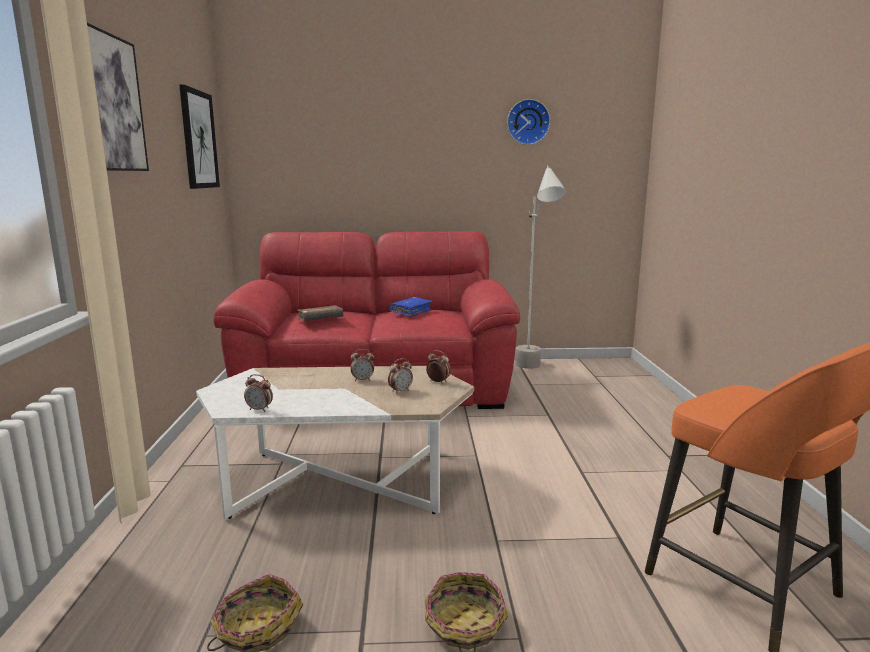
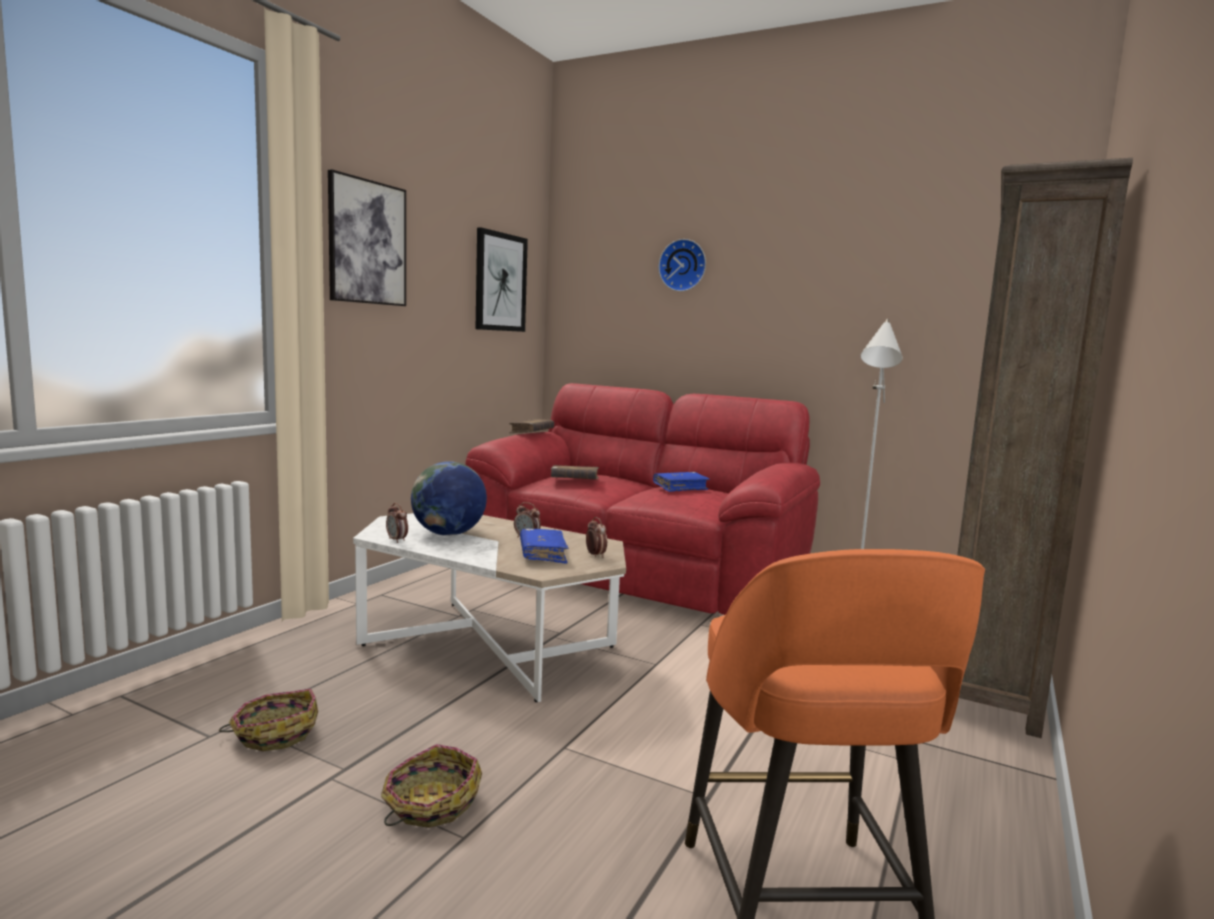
camera: 30 degrees right, 5 degrees down
alarm clock [388,358,413,394] -> blue book [520,528,569,564]
wall clock [507,99,550,145] -> wall clock moved to [658,239,706,292]
none -> globe [411,461,487,536]
none -> brown book [509,419,554,433]
none -> brown bookcase [957,158,1133,738]

